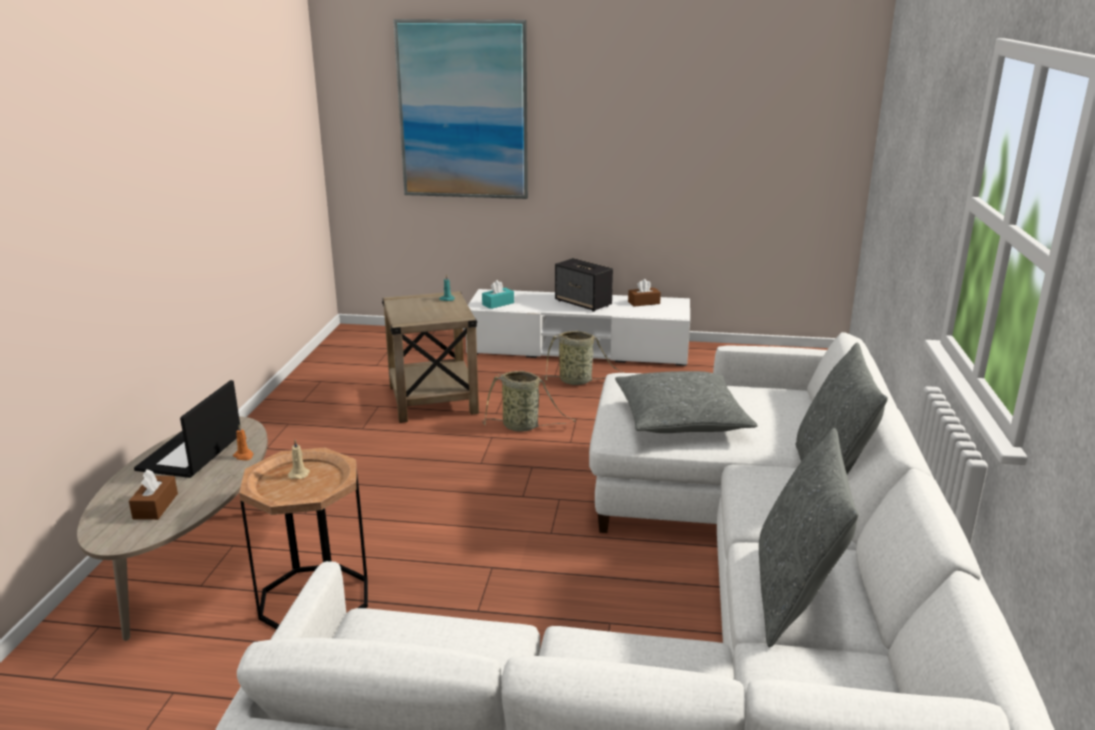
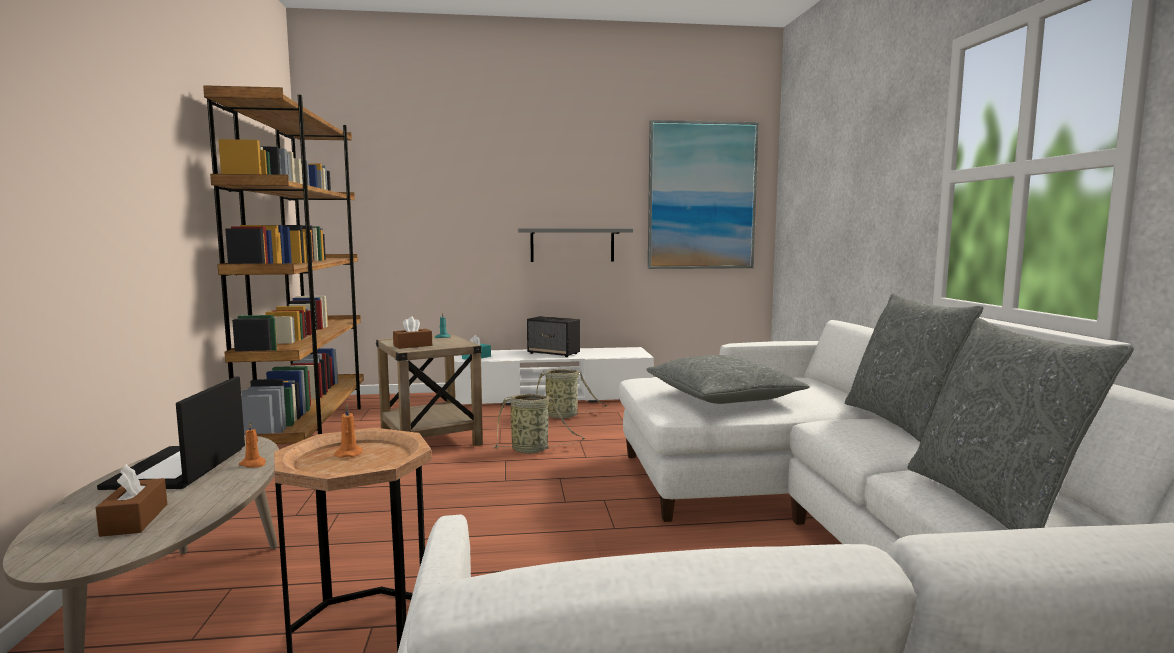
camera: 15 degrees left, 15 degrees down
beige candle [288,440,310,479] -> orange candle [334,404,362,458]
picture [393,19,528,199] -> picture moved to [648,120,759,269]
brown tissue box [628,279,661,307] -> brown tissue box moved to [393,316,432,349]
none -> brown bookcase [203,85,364,444]
none -> grey shelf [518,228,633,262]

